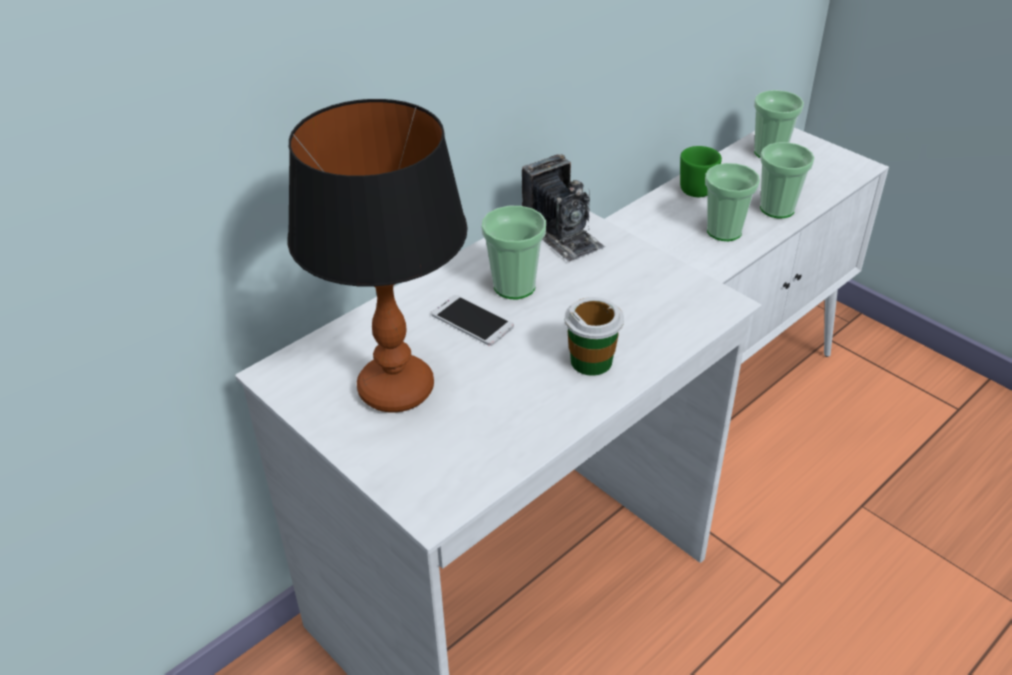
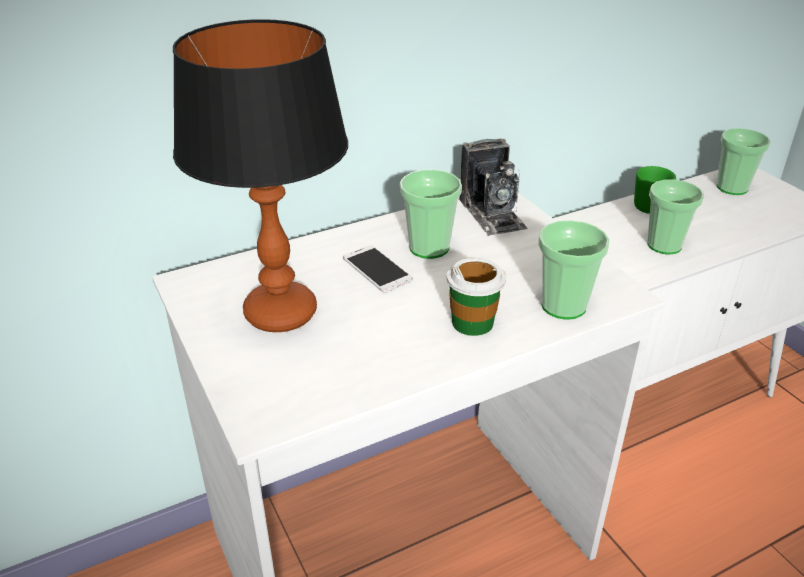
camera: 15 degrees right, 5 degrees down
cup [760,142,814,218] -> cup moved to [538,220,609,320]

